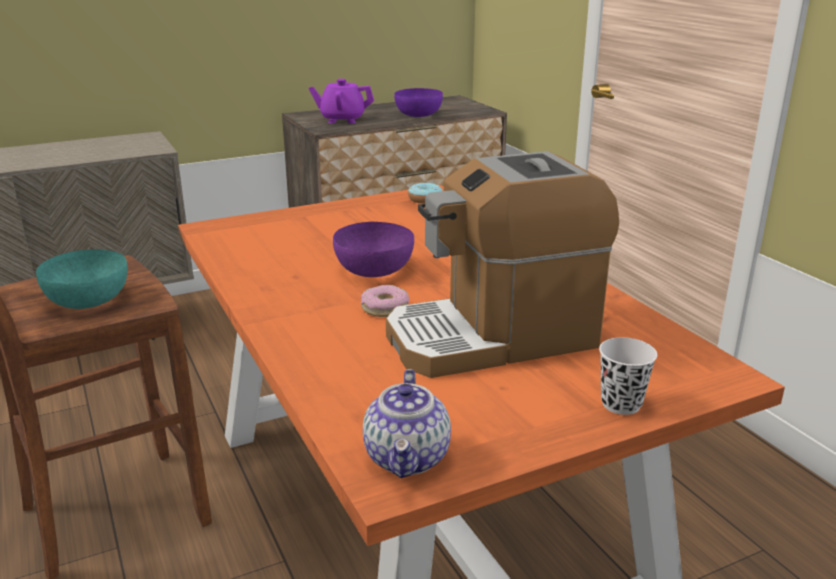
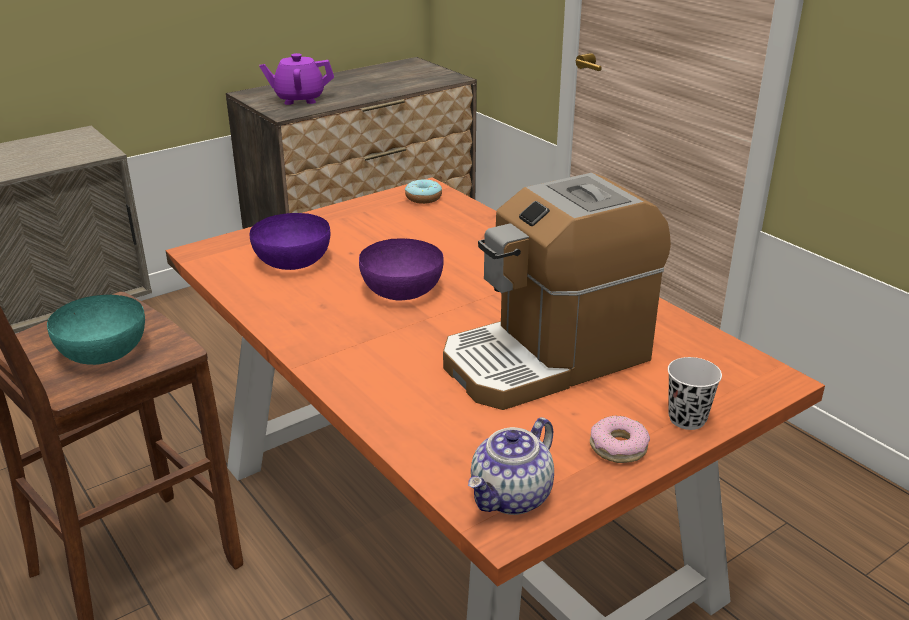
camera: 10 degrees left, 5 degrees up
donut [361,285,409,317] -> donut moved to [590,415,650,463]
teapot [363,369,451,478] -> teapot turned 45 degrees clockwise [468,417,554,515]
purple bowl [394,88,443,117] -> purple bowl moved to [250,213,330,270]

